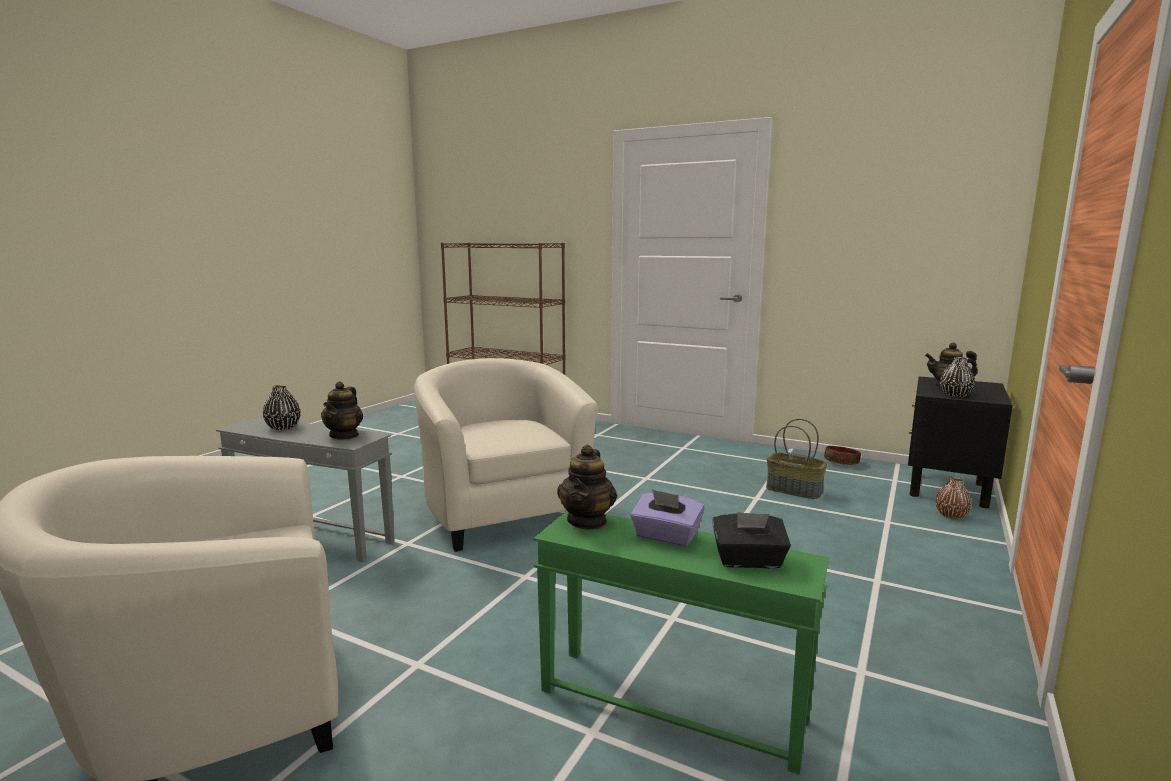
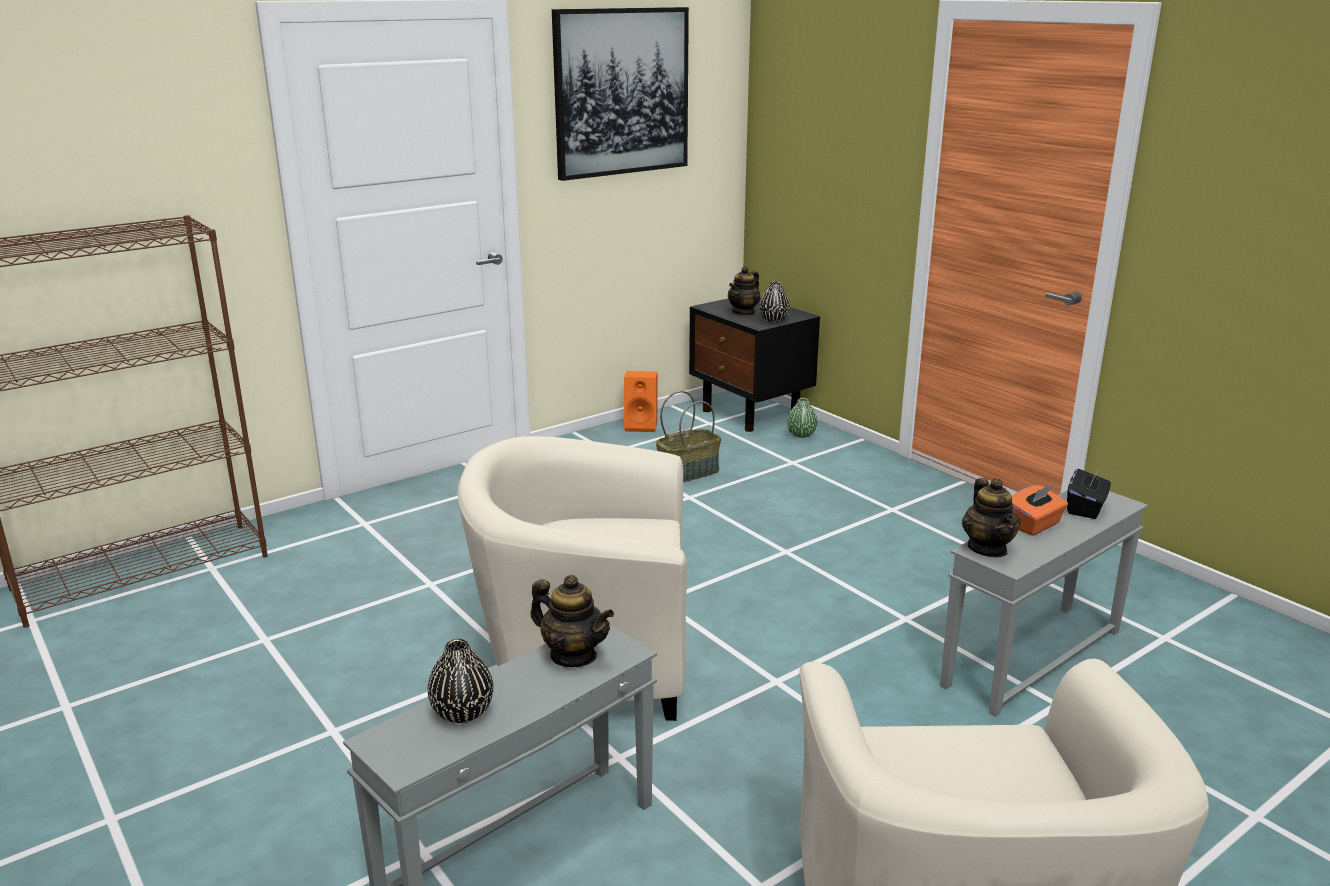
camera: 65 degrees left, 10 degrees up
green side table [533,511,829,775] -> grey side table [940,490,1148,717]
teapot [557,445,617,530] -> teapot turned 45 degrees clockwise [962,478,1021,558]
purple tissue box [630,489,704,547] -> orange tissue box [1012,484,1068,536]
bowl [824,446,861,465] -> orange speaker [624,371,658,432]
brown vase [935,477,971,519] -> green vase [787,398,818,438]
none -> picture [552,7,689,181]

